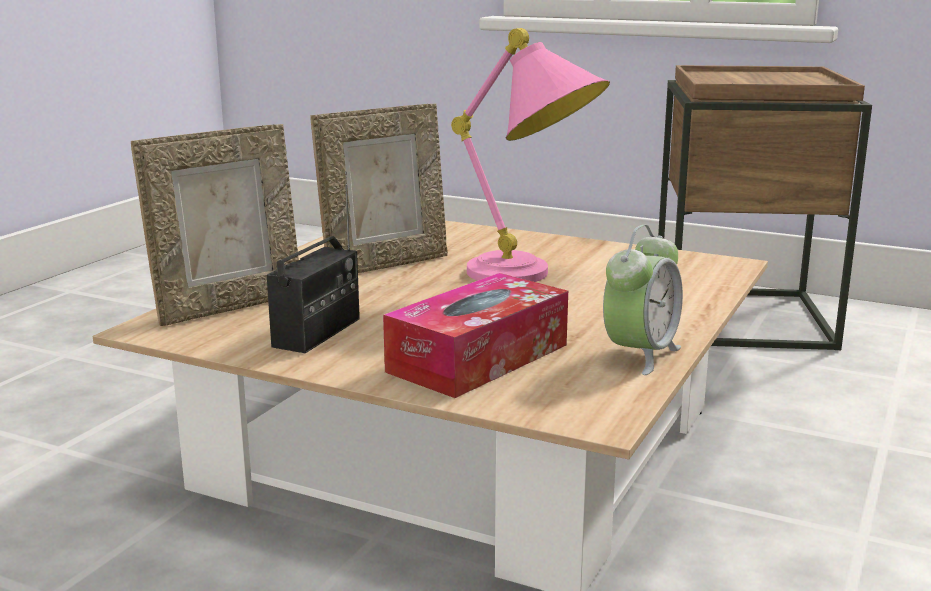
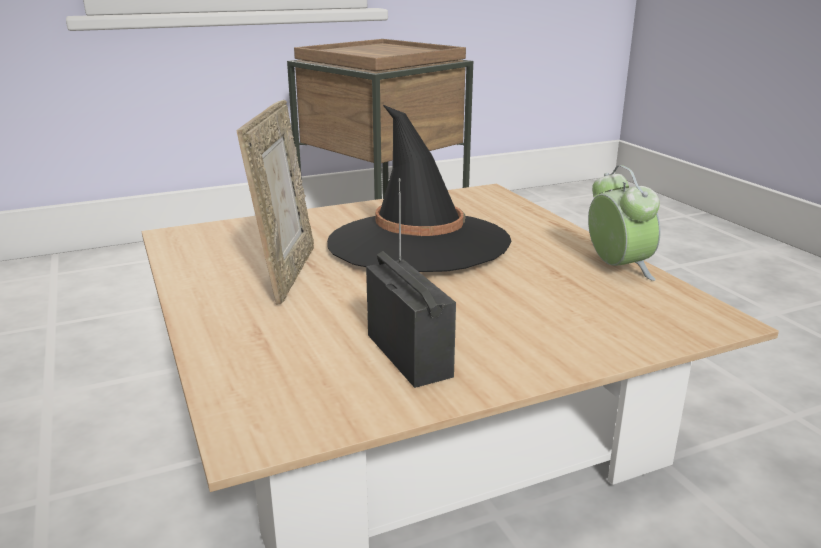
camera: 50 degrees left, 5 degrees up
picture frame [131,124,299,326] -> none
tissue box [383,273,568,398] -> none
pink table lamp [451,28,610,282] -> black hat [327,104,511,272]

